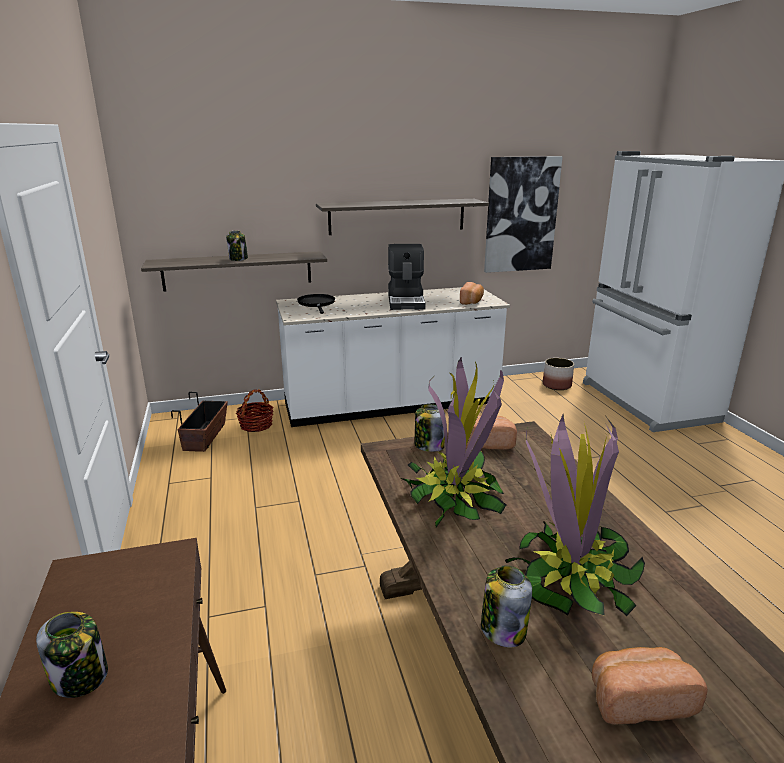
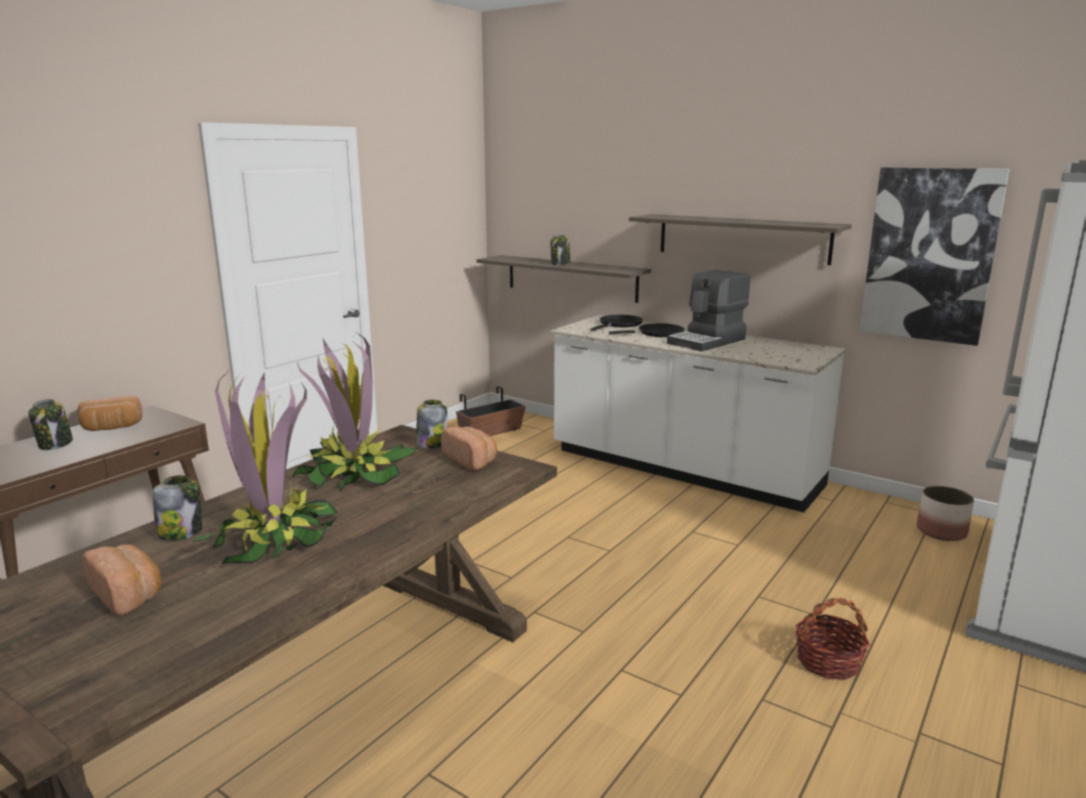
camera: 50 degrees right, 5 degrees down
basket [236,389,273,432] -> basket moved to [796,598,870,680]
bread [460,282,484,305] -> bread moved to [78,396,142,431]
none -> black frying pan [608,323,685,337]

